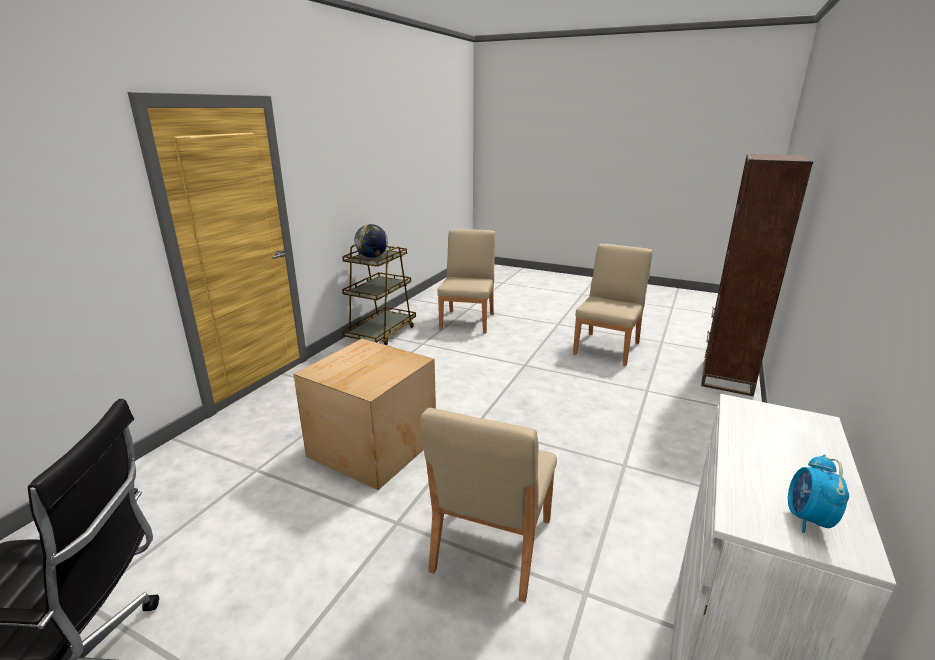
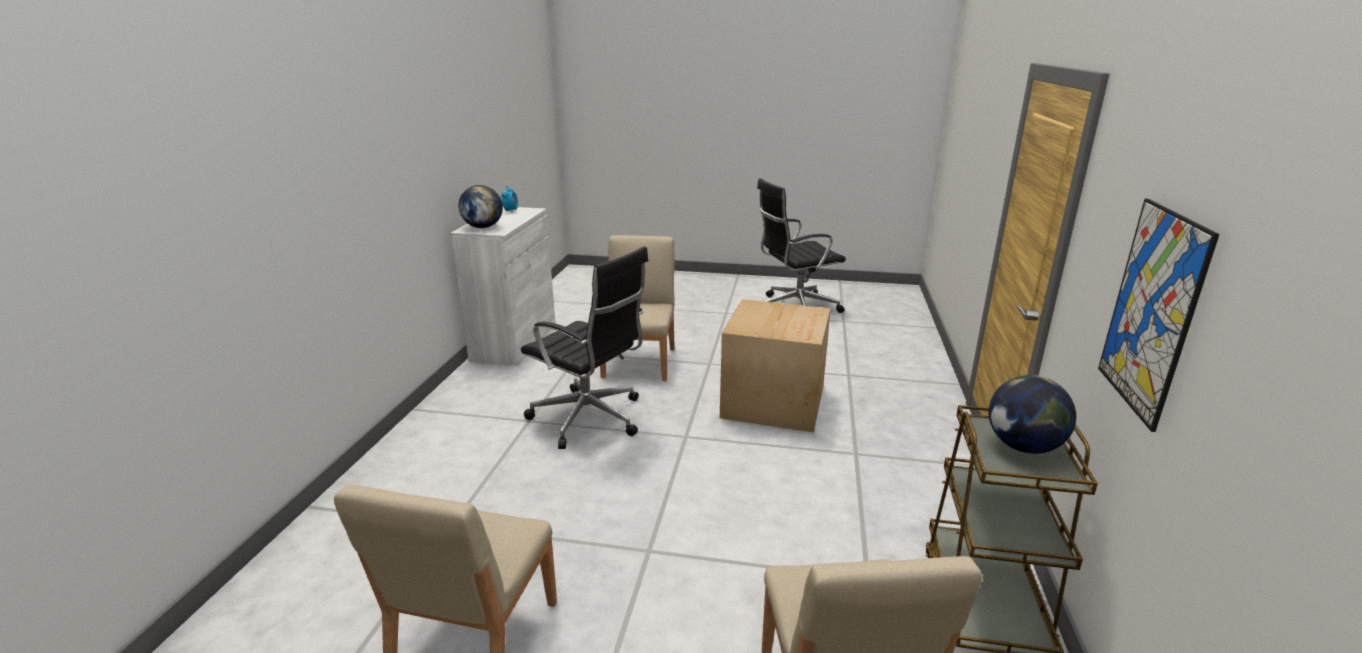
camera: 165 degrees right, 0 degrees up
brown bookcase [701,153,813,396] -> none
none -> globe [458,185,503,228]
none -> black office chair [521,246,649,449]
none -> picture [1098,199,1219,432]

